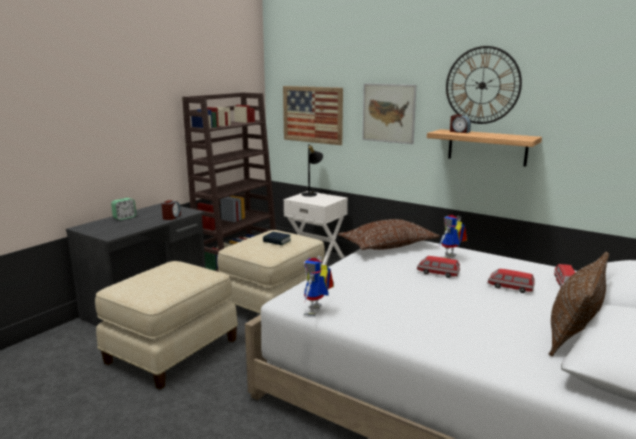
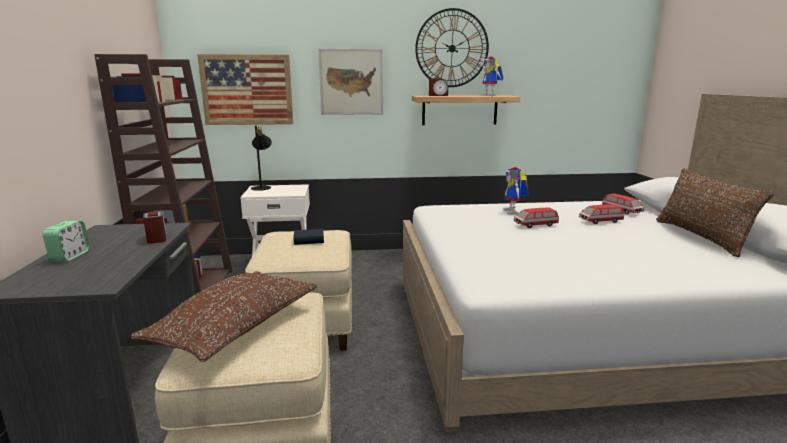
camera: 40 degrees left, 0 degrees up
toy robot [304,256,334,316] -> toy robot moved to [480,56,503,96]
brown pillow [338,219,440,250] -> brown pillow moved to [131,271,317,362]

